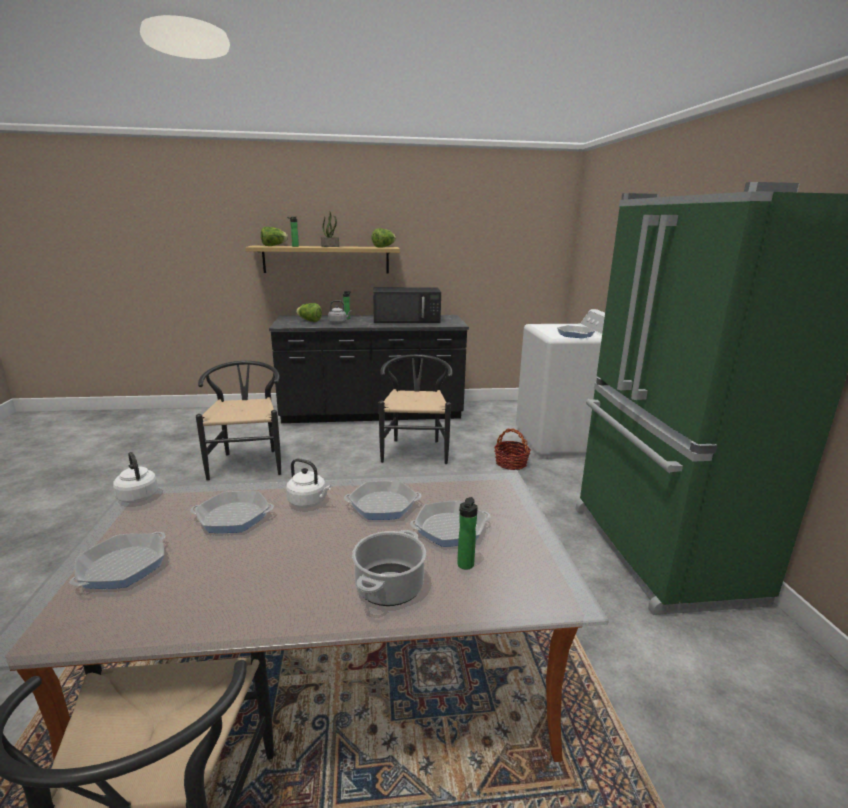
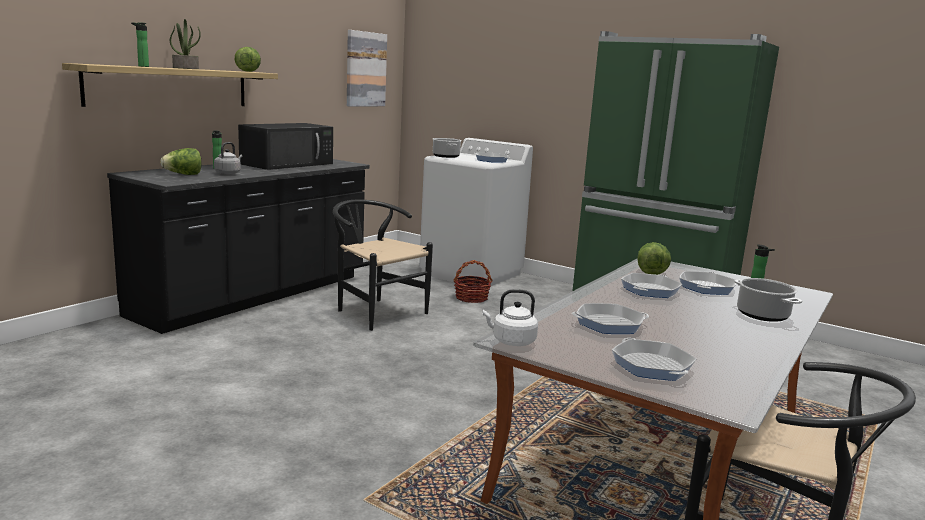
camera: 50 degrees left, 5 degrees down
frying pan [190,491,274,533] -> frying pan turned 45 degrees clockwise [572,303,649,334]
black chair [196,361,281,481] -> none
lettuce [261,227,288,246] -> lettuce moved to [637,242,671,275]
white kettle [286,458,331,508] -> none
none -> picture [347,30,387,106]
none -> cooking pot [433,138,462,158]

